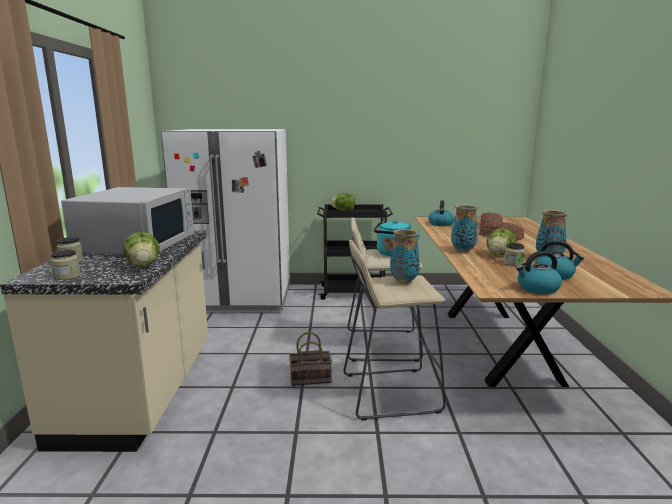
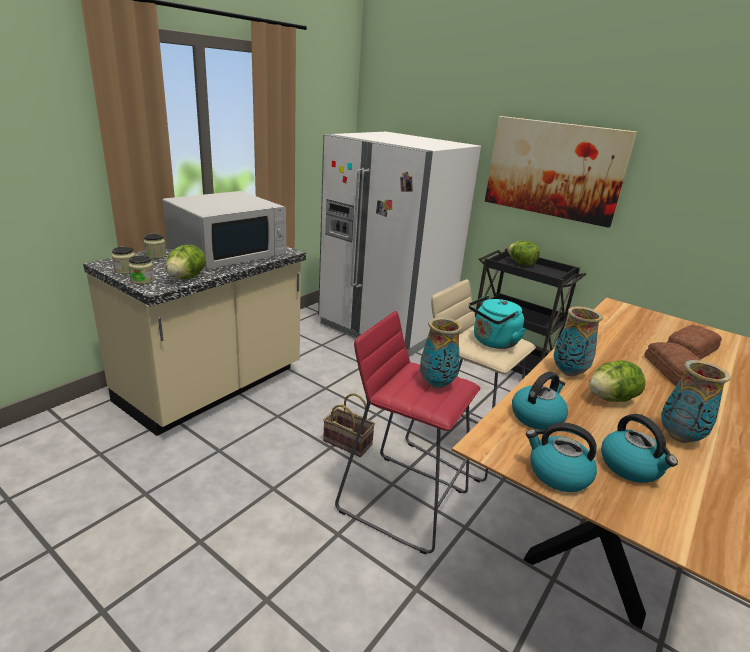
camera: 35 degrees right, 10 degrees up
beige stool [343,240,446,421] -> red stool [335,311,480,554]
kettle [428,200,454,226] -> kettle moved to [512,371,568,430]
jar [504,243,525,267] -> jar moved to [129,255,155,284]
none -> picture [485,116,637,228]

